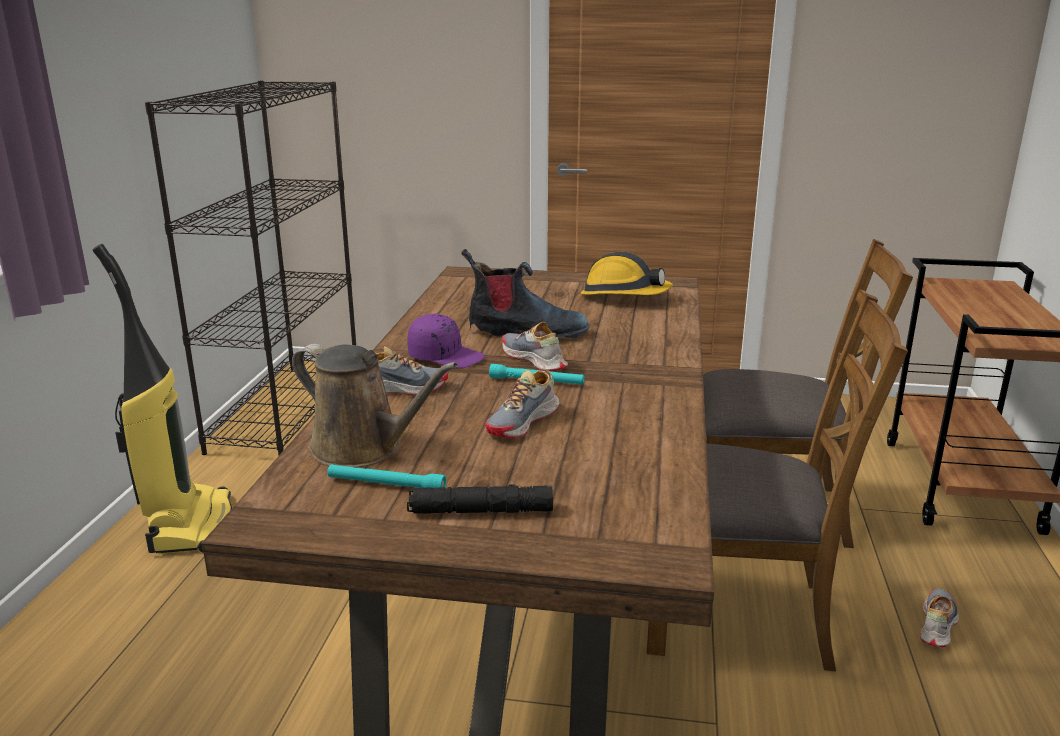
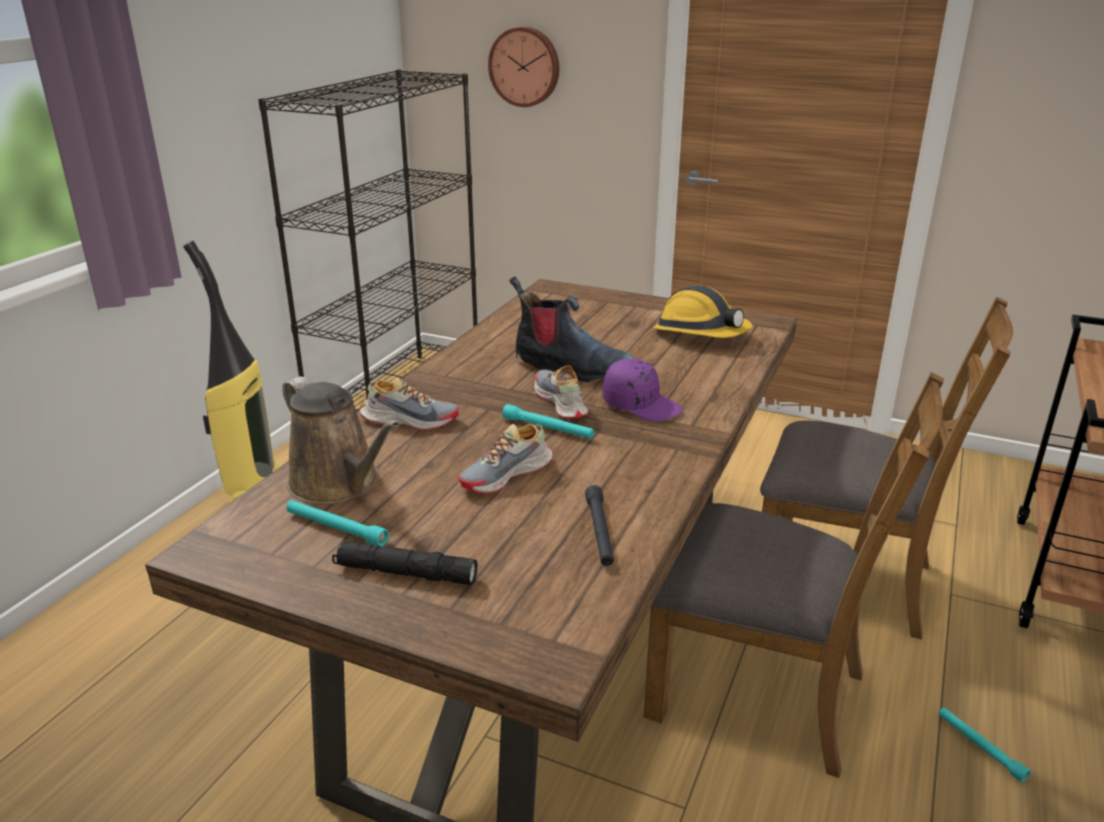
camera: 15 degrees right, 5 degrees up
purple cap [407,314,485,369] -> purple cap moved to [603,358,683,422]
shoe [920,589,959,648] -> turquoise flashlight [939,708,1031,782]
none -> wall clock [488,27,559,107]
none -> black flashlight [585,485,614,566]

